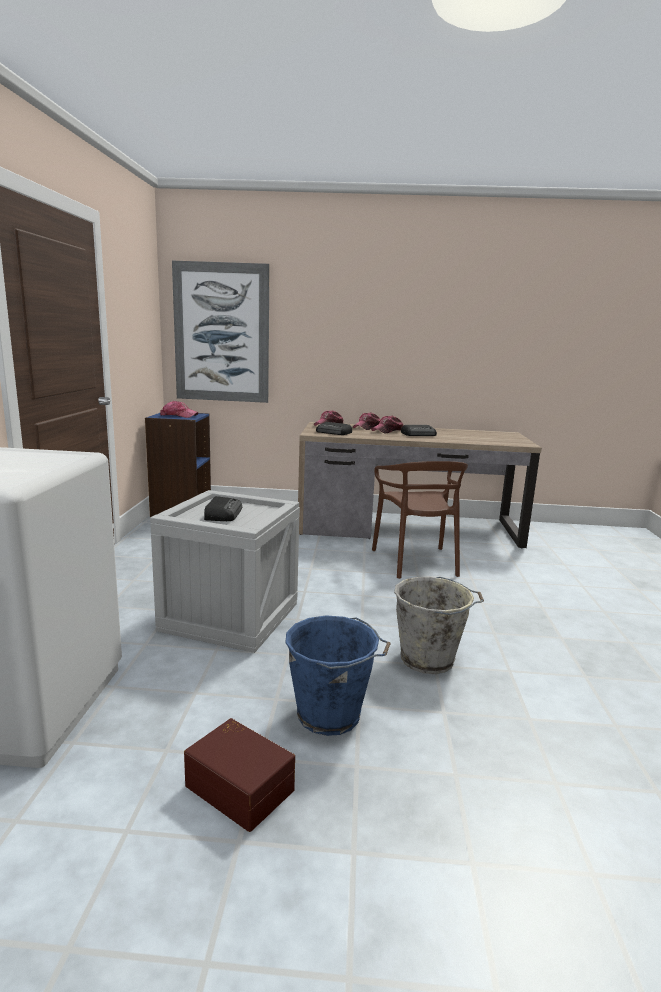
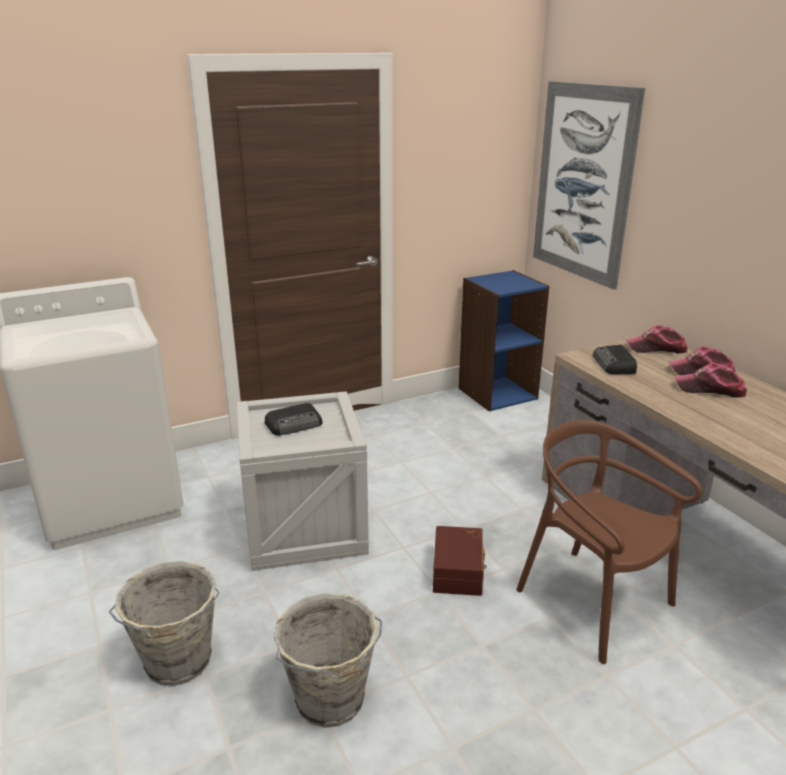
camera: 60 degrees right, 10 degrees up
cap [160,401,199,418] -> none
brown storage box [184,718,295,832] -> brown storage box moved to [433,526,486,596]
blue bucket [285,615,391,736] -> grey bucket [109,561,219,686]
brown chair [372,461,468,579] -> brown chair turned 90 degrees clockwise [516,419,703,664]
radio [401,425,437,436] -> none

